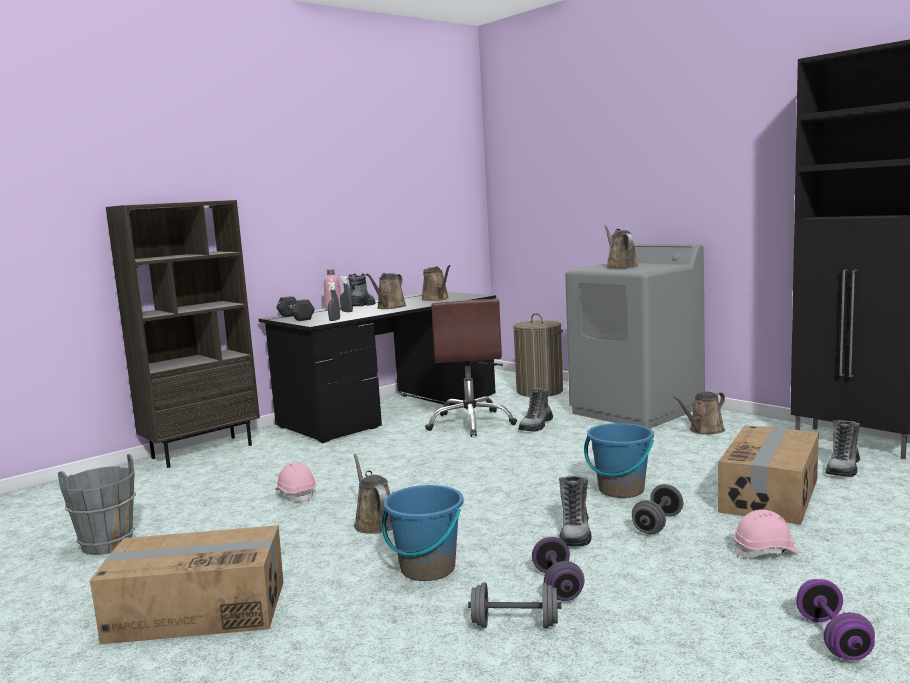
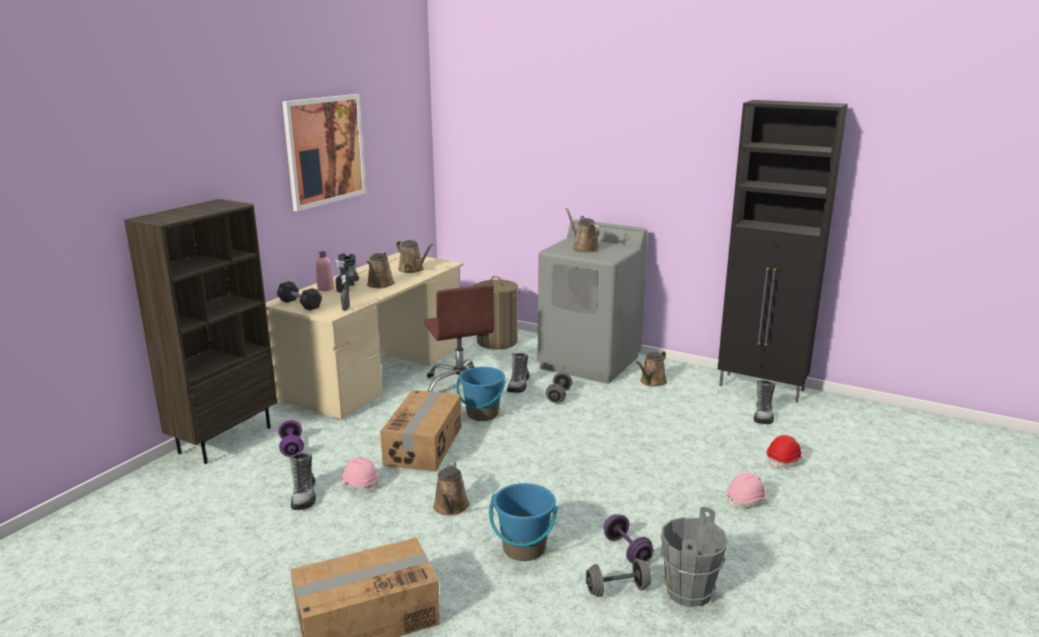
camera: 20 degrees left, 10 degrees up
grey bucket [58,454,136,555] -> grey bucket moved to [661,507,728,607]
black desk [259,292,496,443] -> beige desk [266,252,464,420]
brown watering can [354,454,392,534] -> brown watering can turned 135 degrees counterclockwise [433,462,469,516]
boot [559,476,592,546] -> boot moved to [289,453,316,510]
blue bucket [584,423,654,498] -> blue bucket moved to [456,367,506,421]
grey dumbbell [632,484,683,534] -> grey dumbbell moved to [546,372,573,403]
cardboard box [718,425,819,525] -> cardboard box moved to [380,390,462,472]
purple dumbbell [796,579,875,660] -> purple dumbbell moved to [278,420,304,457]
none -> picture [282,94,366,211]
none -> red hard hat [767,435,803,469]

